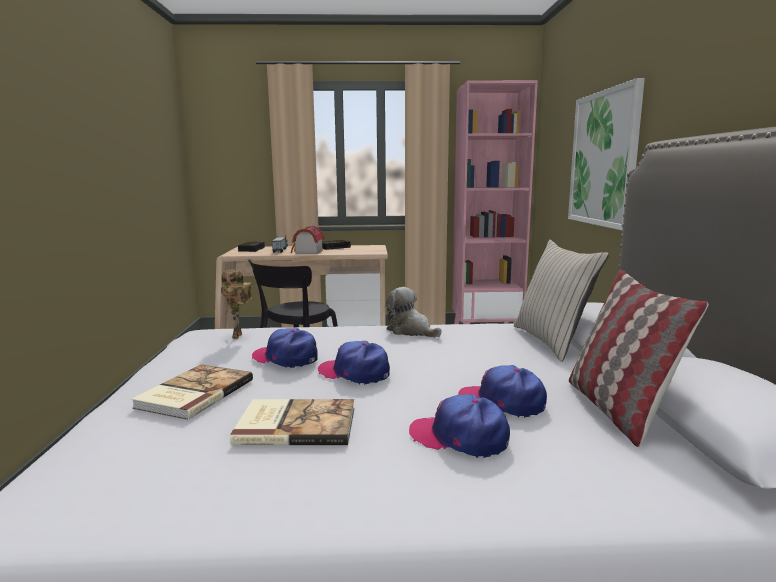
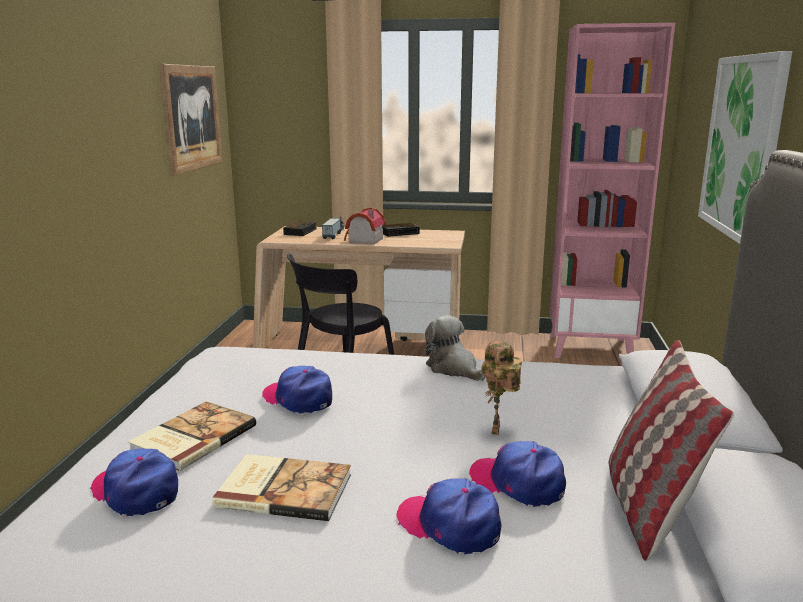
camera: 10 degrees right, 5 degrees up
toy robot [221,270,252,339] -> toy robot moved to [481,341,522,435]
cap [318,341,390,385] -> cap moved to [90,448,178,516]
beige pillow [514,240,609,362] -> none
none -> picture [159,64,223,176]

